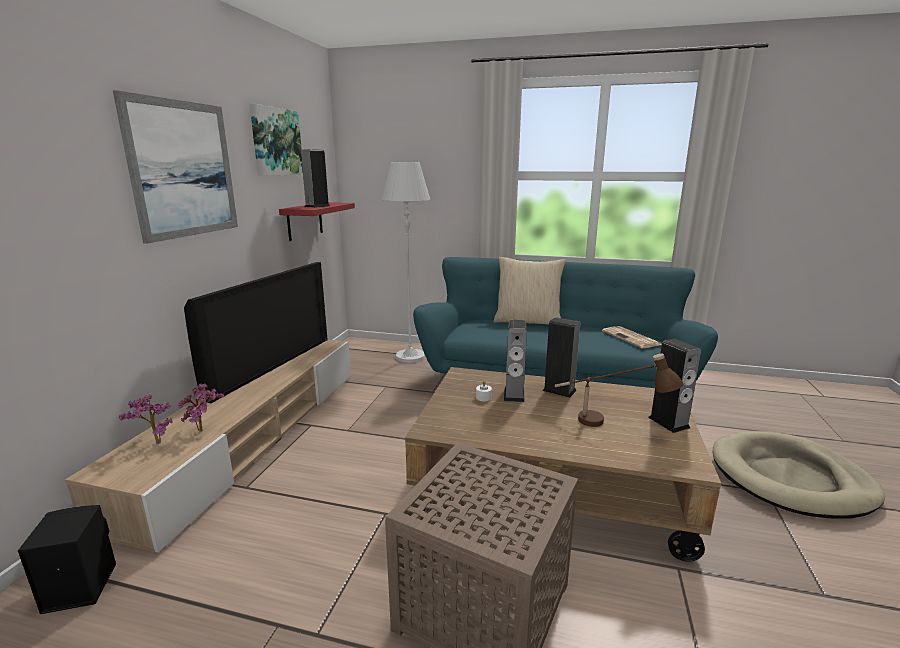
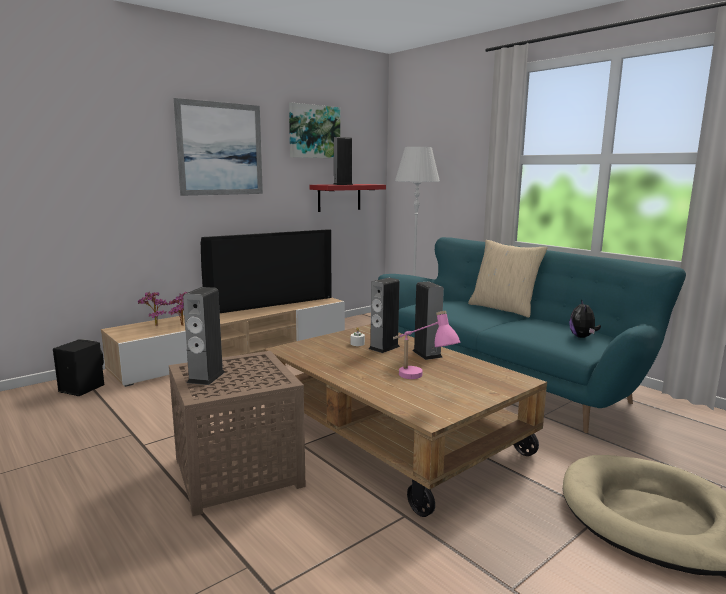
camera: 35 degrees right, 5 degrees down
brown table lamp [555,354,683,427] -> pink table lamp [393,311,461,379]
newspaper [602,326,662,348] -> plush toy [569,300,601,338]
speaker [648,339,701,433] -> speaker moved to [183,287,225,385]

